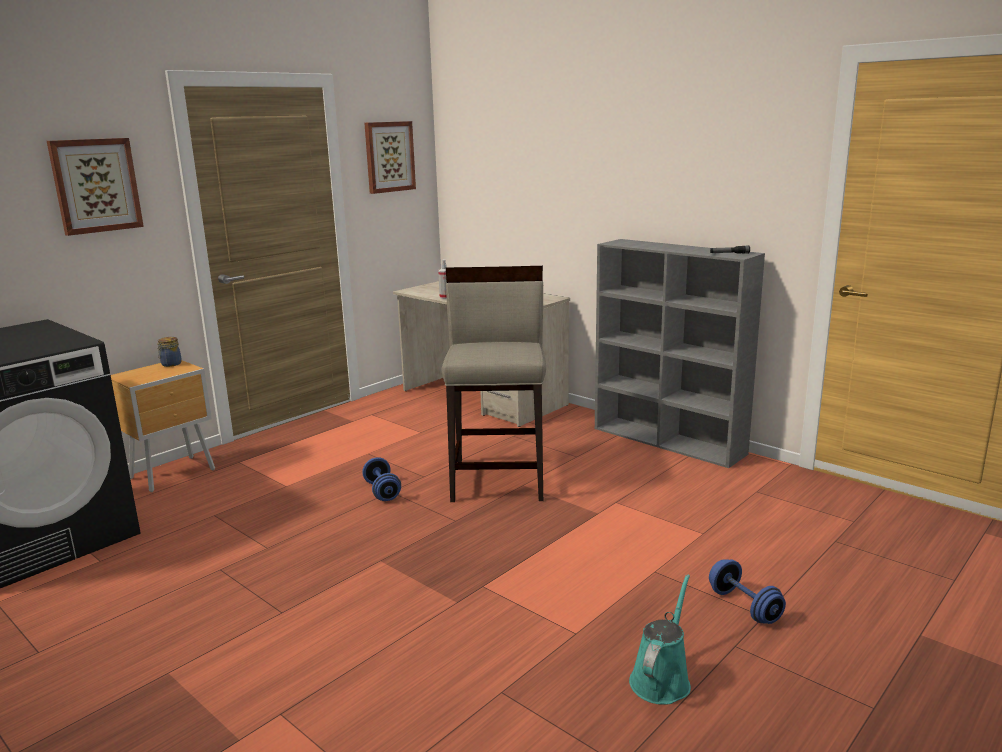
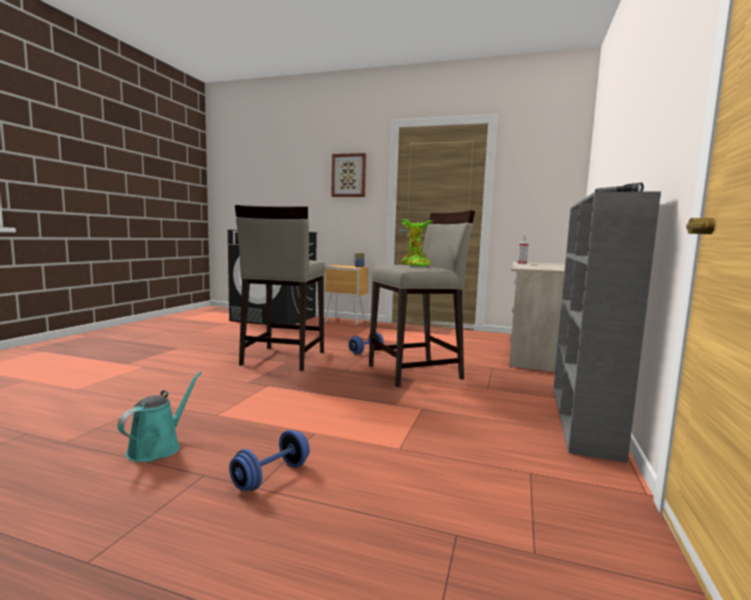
camera: 65 degrees right, 10 degrees down
picture [364,121,416,194] -> none
turquoise watering can [629,574,691,705] -> turquoise watering can turned 75 degrees counterclockwise [117,372,202,462]
none -> beige stool [235,205,325,371]
none -> potted plant [401,219,433,266]

